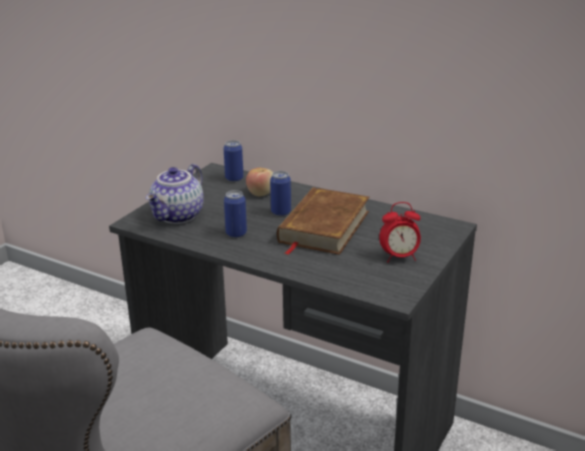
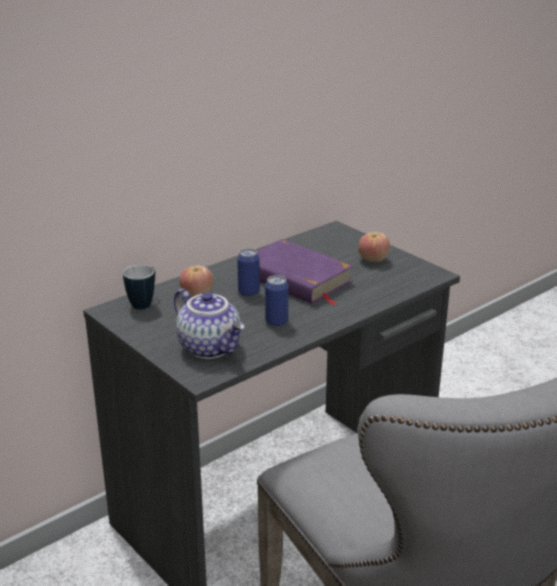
camera: 70 degrees left, 0 degrees up
can [224,140,244,182] -> mug [123,265,155,310]
brown book [277,187,369,255] -> purple book [257,239,354,306]
alarm clock [379,202,421,262] -> apple [358,232,390,262]

